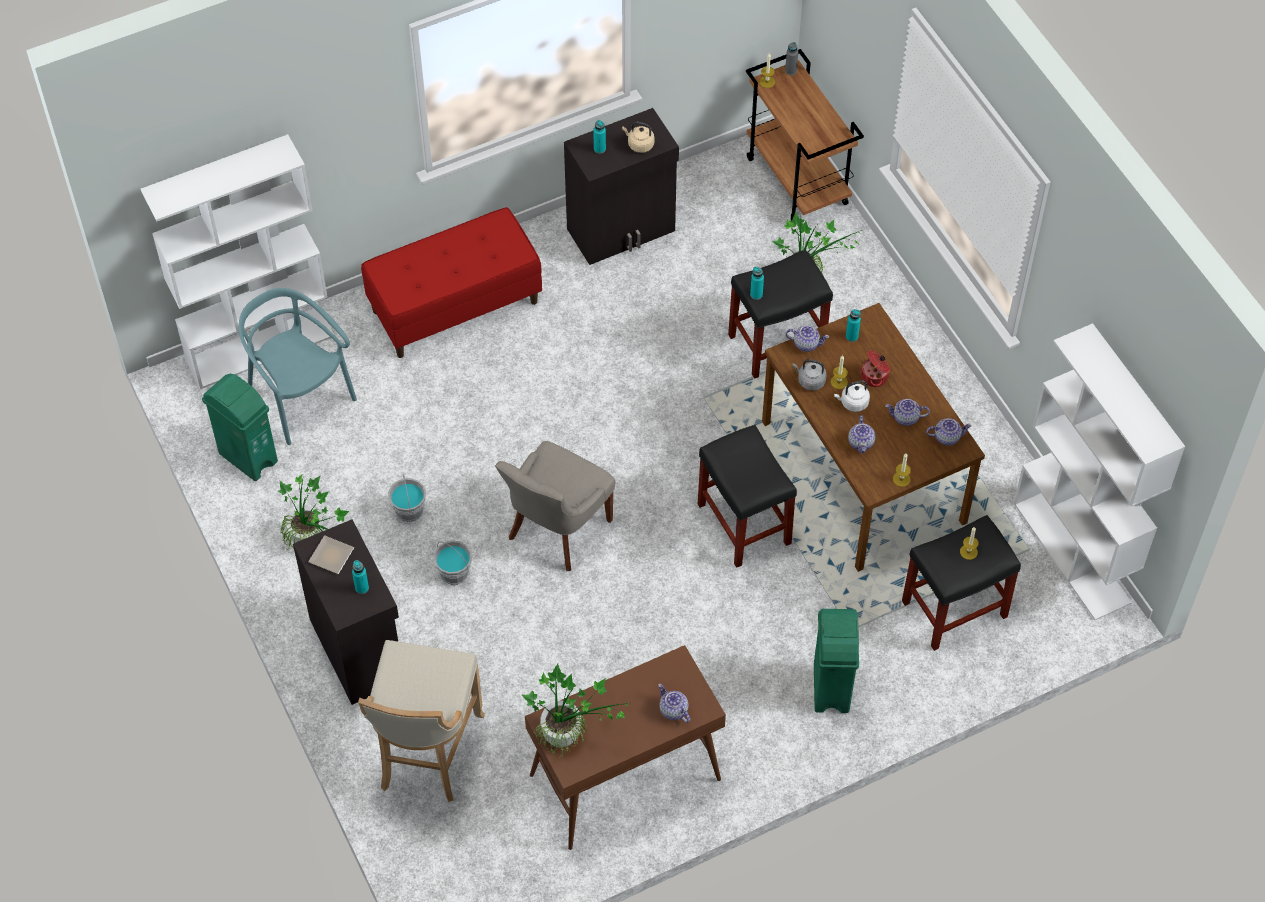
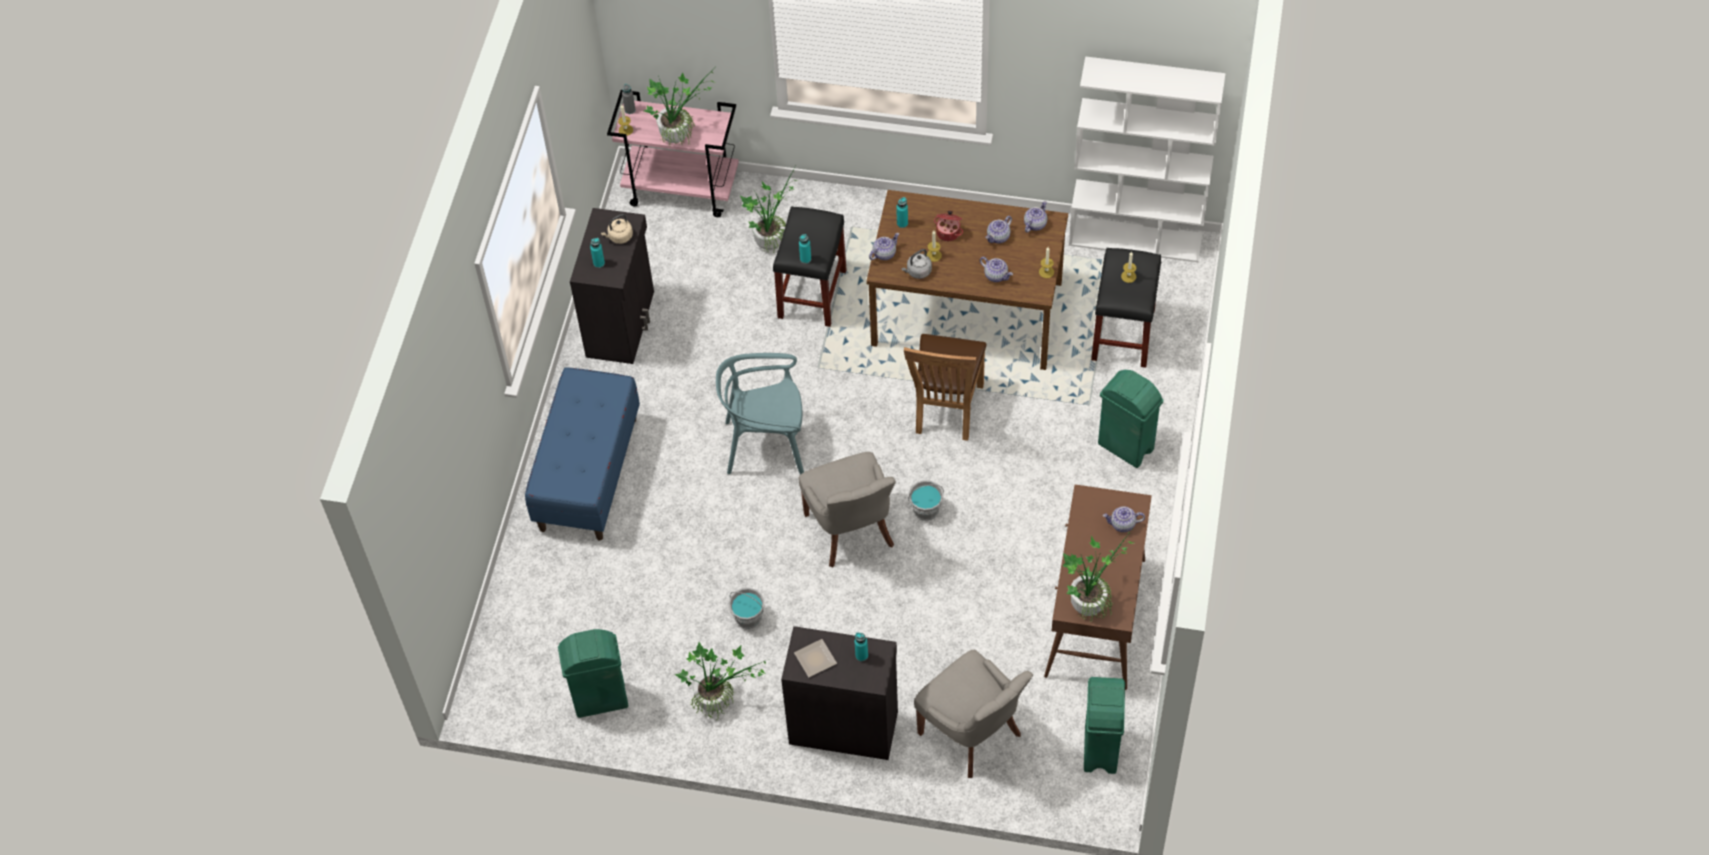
camera: 50 degrees left, 0 degrees up
white bookcase [141,134,334,389] -> none
turquoise chair [239,288,357,445] -> turquoise chair moved to [716,353,804,475]
beige stool [358,640,485,802] -> grey chair [914,650,1033,778]
red bench [361,207,542,358] -> blue bench [525,367,640,541]
grey bucket [433,540,472,585] -> grey bucket moved to [908,480,944,521]
black stool [698,425,797,568] -> brown chair [904,334,986,441]
brown cart [746,49,864,221] -> pink cart [607,90,739,217]
white kettle [834,381,870,412] -> none
none -> potted plant [644,72,717,146]
none -> green trash can [1084,677,1125,774]

